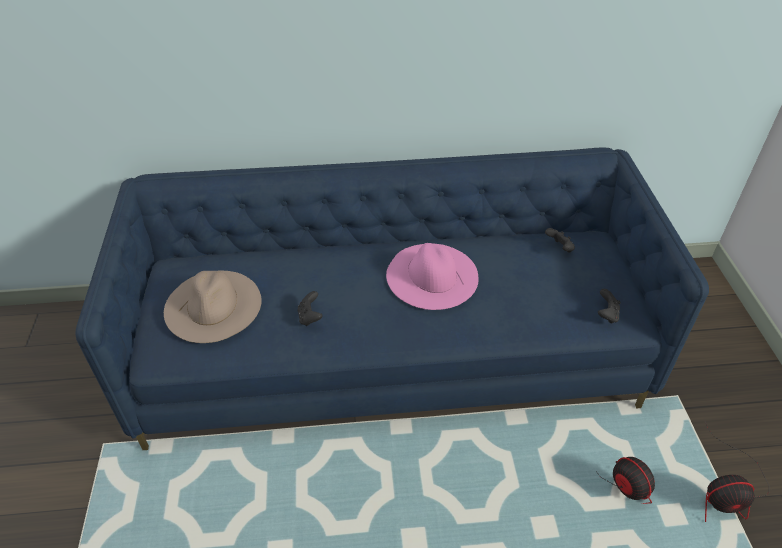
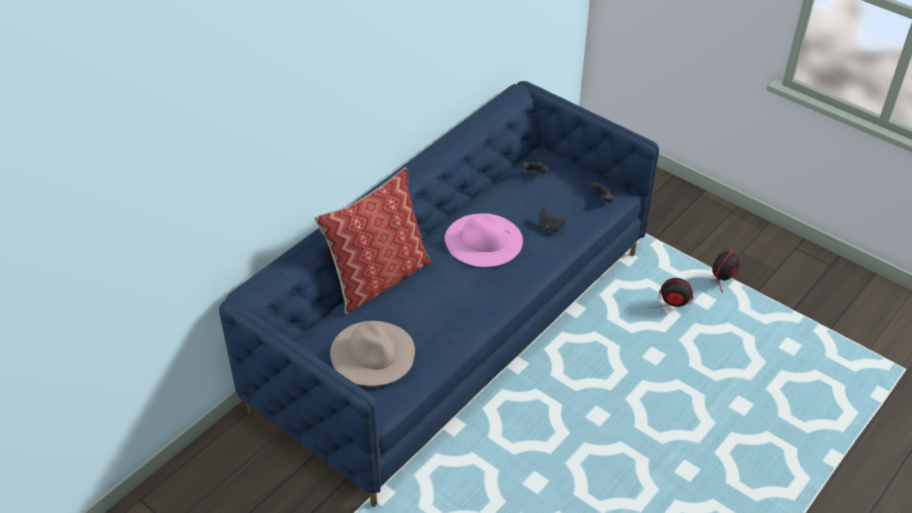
camera: 45 degrees left, 0 degrees up
black game controller [298,291,322,326] -> black game controller moved to [539,207,567,232]
none -> pillow [314,167,431,315]

